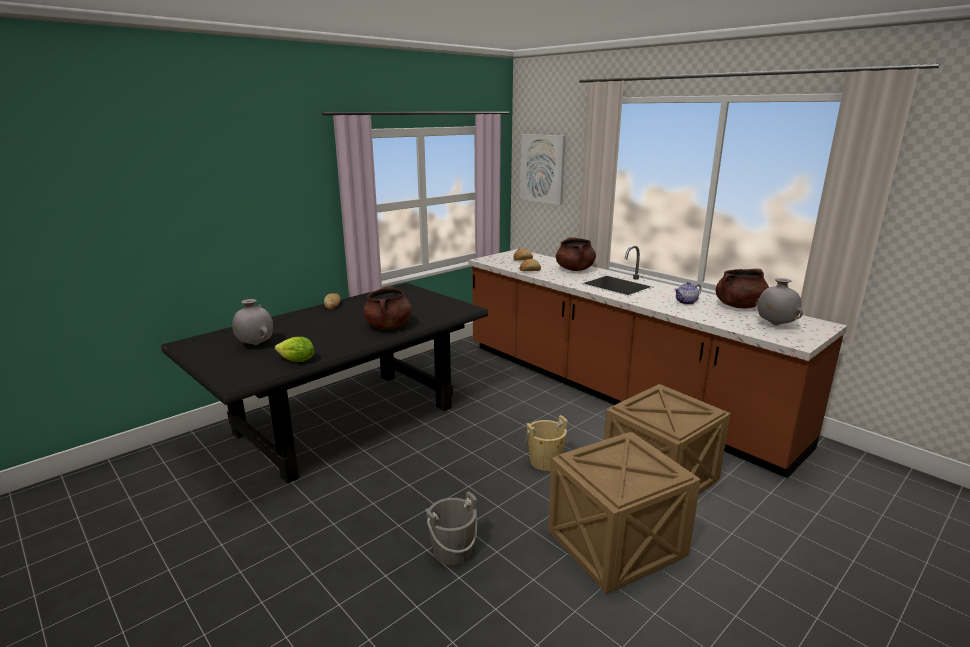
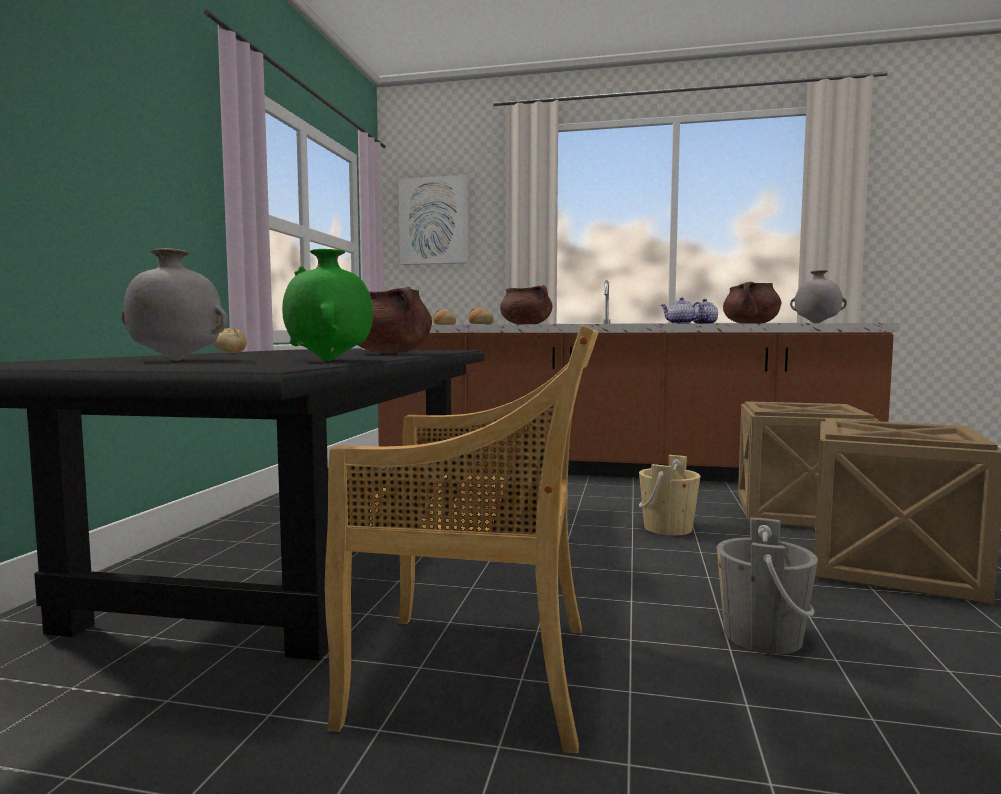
camera: 35 degrees left, 15 degrees down
lettuce [275,337,315,362] -> green vase [282,249,373,361]
none -> beige chair [325,326,598,753]
none -> teapot [660,297,704,324]

